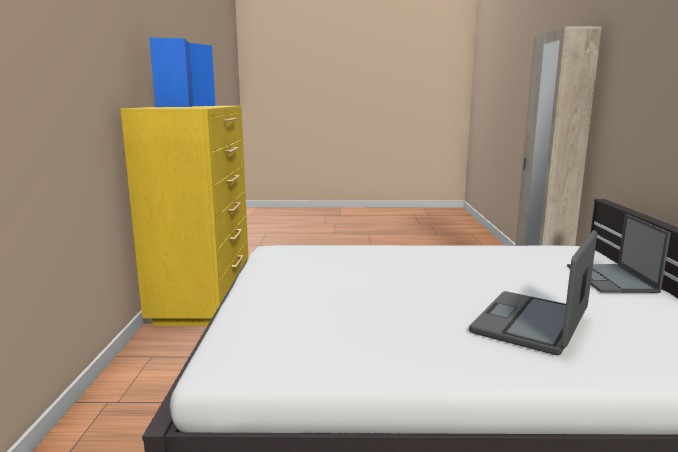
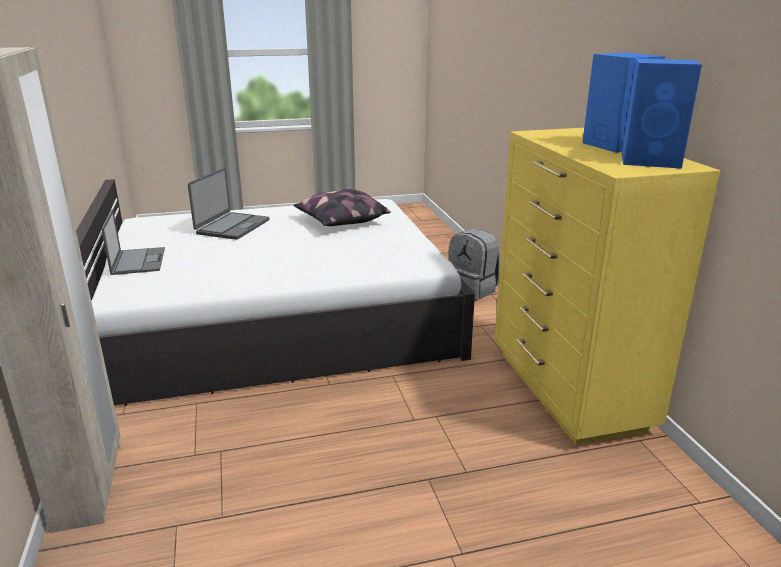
camera: 165 degrees right, 10 degrees up
none -> pillow [293,189,391,226]
none -> grey backpack [449,229,500,300]

